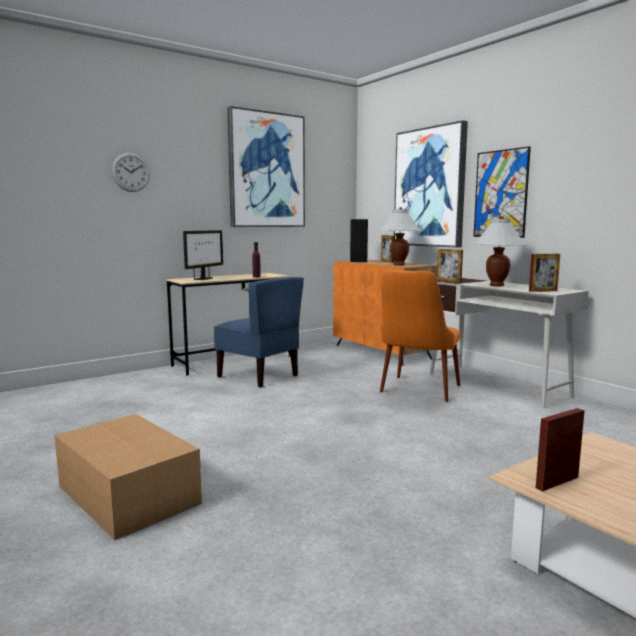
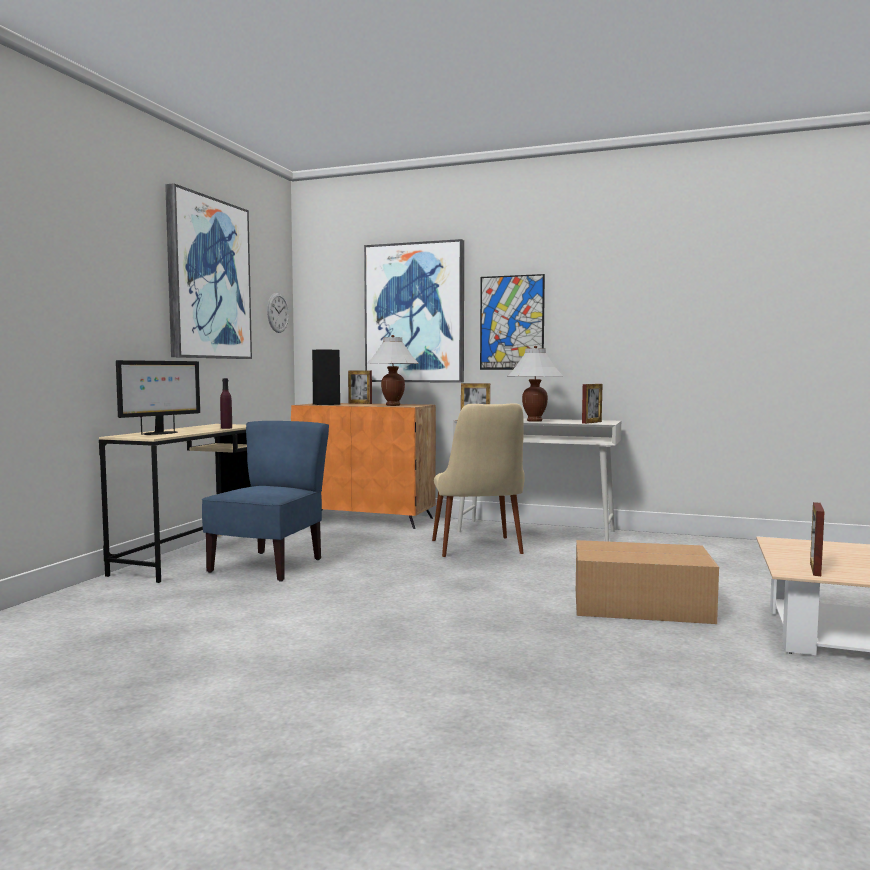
camera: 35 degrees left, 5 degrees down
cardboard box [55,414,202,540] -> cardboard box moved to [576,540,719,624]
wall clock [111,153,150,192] -> wall clock moved to [267,293,289,333]
monitor [183,230,223,280] -> monitor turned 45 degrees clockwise [116,360,200,435]
blue chair [214,277,304,388] -> blue chair turned 75 degrees counterclockwise [202,421,329,582]
orange chair [380,269,461,402] -> beige chair [432,403,525,557]

